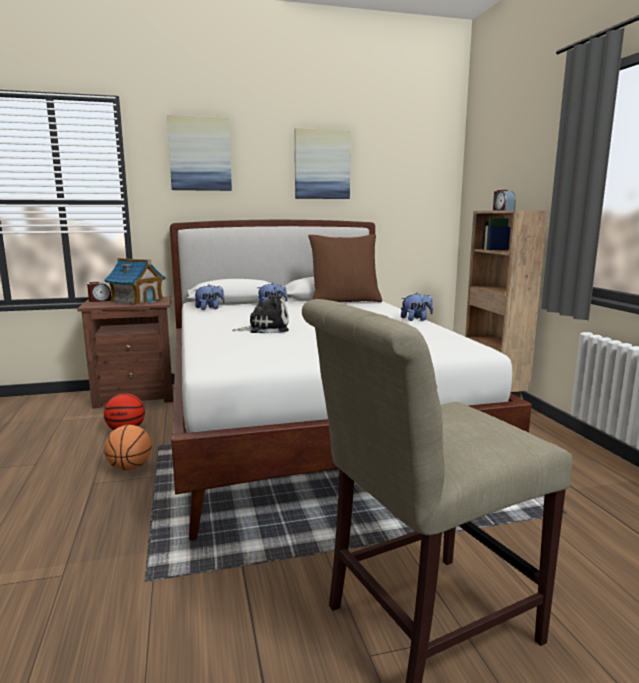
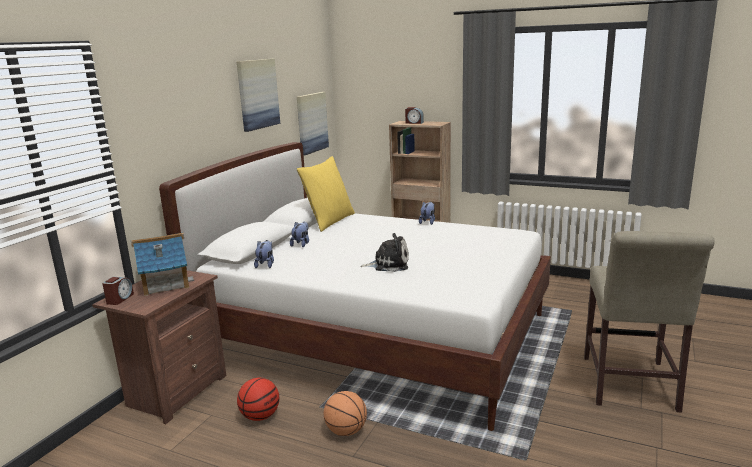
camera: 50 degrees left, 5 degrees up
picture [167,115,232,191] -> picture moved to [297,92,329,156]
plush toy [232,295,289,333] -> plush toy turned 60 degrees clockwise [360,233,409,272]
brown pillow [308,234,382,302] -> yellow pillow [297,156,355,232]

